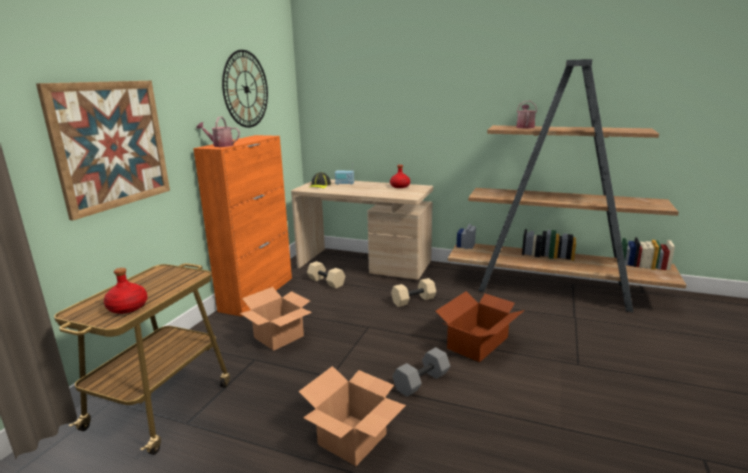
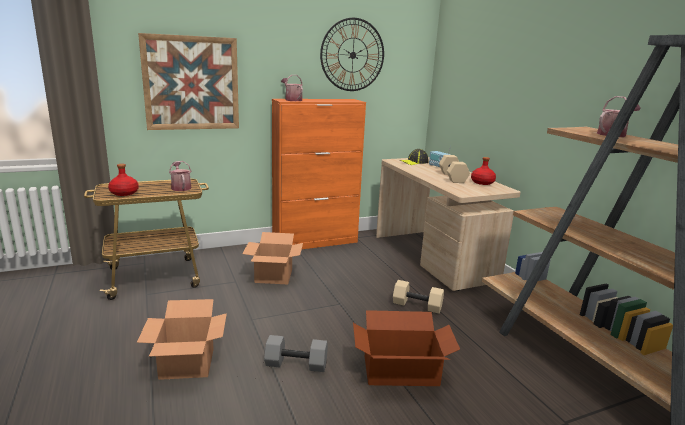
camera: 45 degrees right, 0 degrees up
beige dumbbell [307,261,345,289] -> beige dumbbell moved to [439,155,470,183]
none -> watering can [169,161,191,191]

